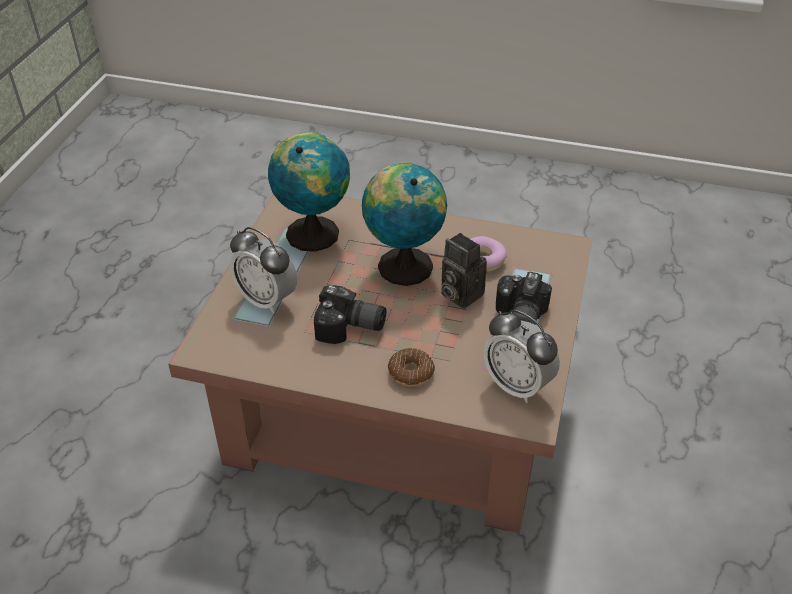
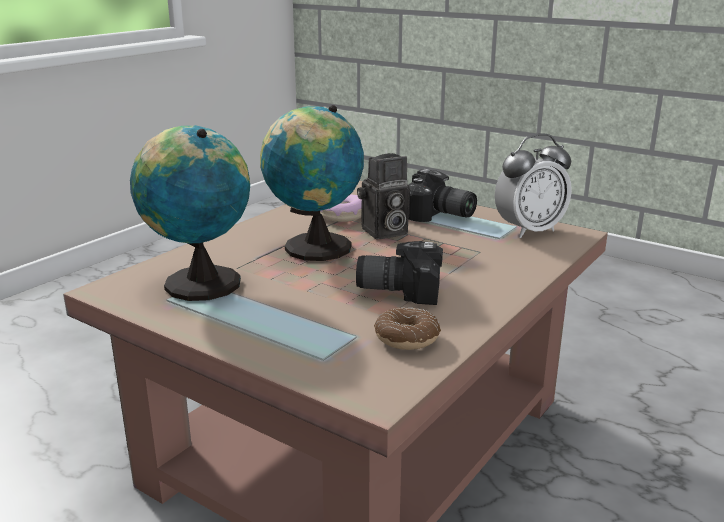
camera: 70 degrees left, 20 degrees down
alarm clock [230,227,297,314] -> none
camera [314,285,386,344] -> camera turned 120 degrees counterclockwise [356,241,443,305]
donut [388,348,435,387] -> donut moved to [374,308,441,350]

